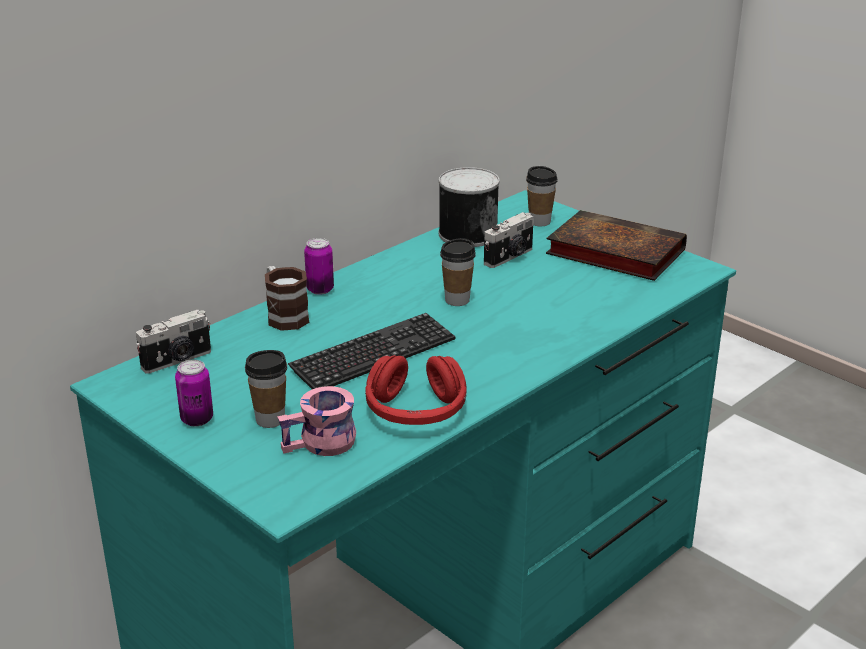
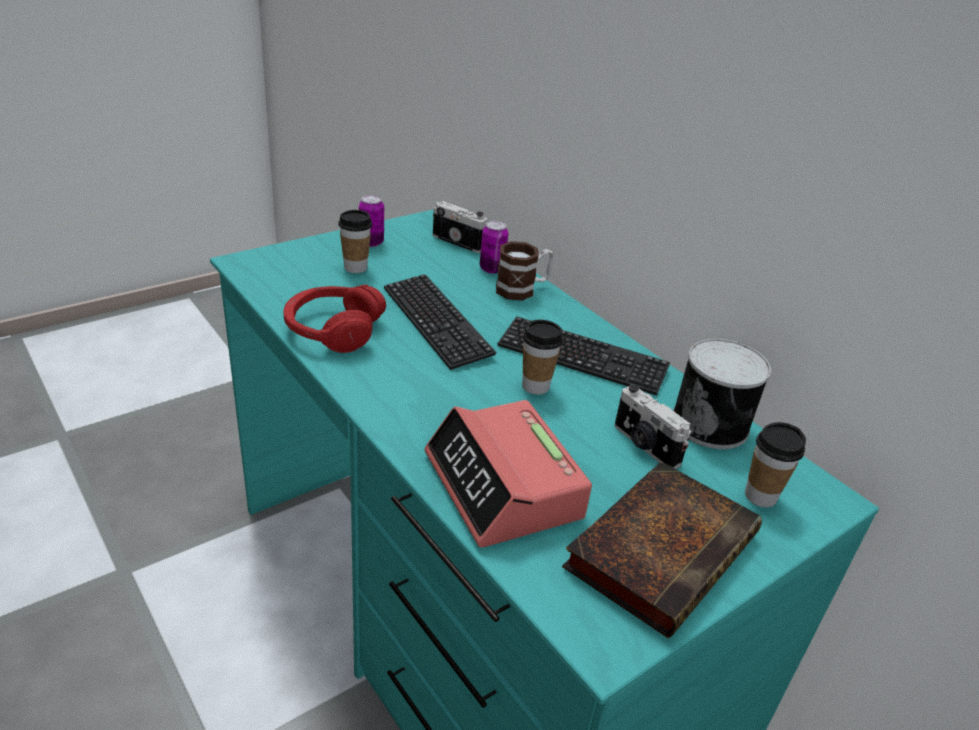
camera: 95 degrees right, 5 degrees up
camera [136,310,211,374] -> camera turned 150 degrees clockwise [433,201,487,253]
pink mug [277,386,356,456] -> none
can [304,238,334,295] -> can moved to [480,220,508,273]
none -> alarm clock [424,400,592,547]
none -> keyboard [497,316,670,395]

